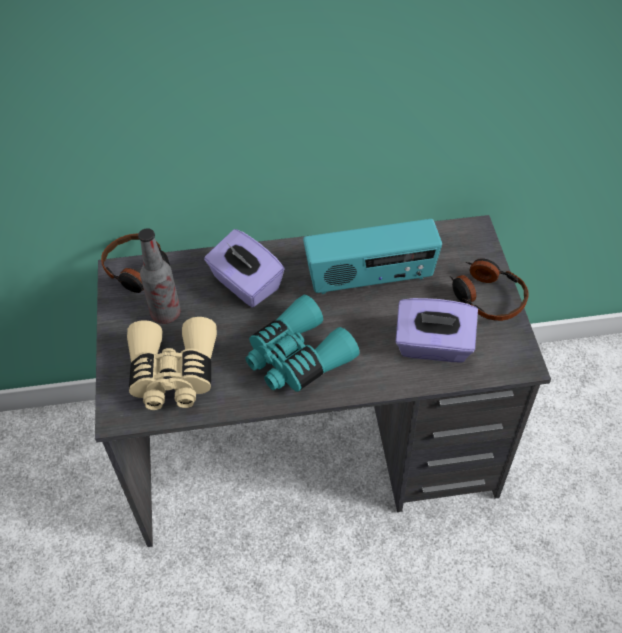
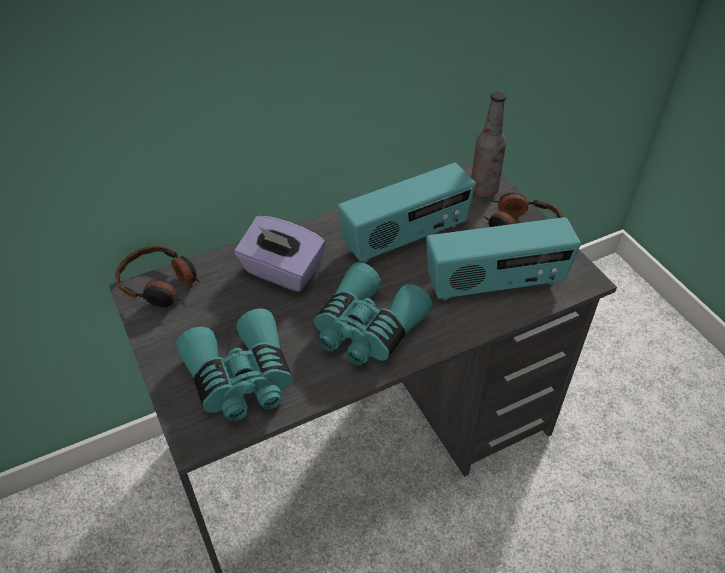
camera: 20 degrees left, 5 degrees down
beige binoculars [127,317,217,410] -> turquoise binoculars [176,309,293,421]
bottle [138,228,181,324] -> bottle moved to [471,91,507,197]
purple tissue box [396,298,478,362] -> radio [426,217,581,300]

